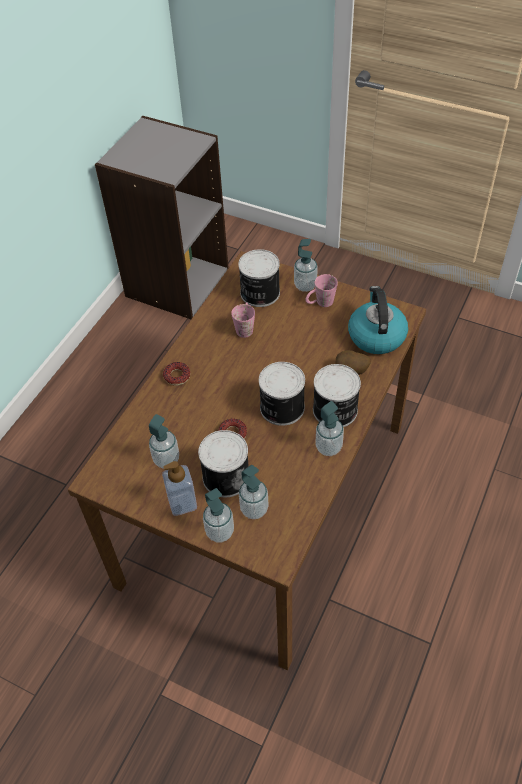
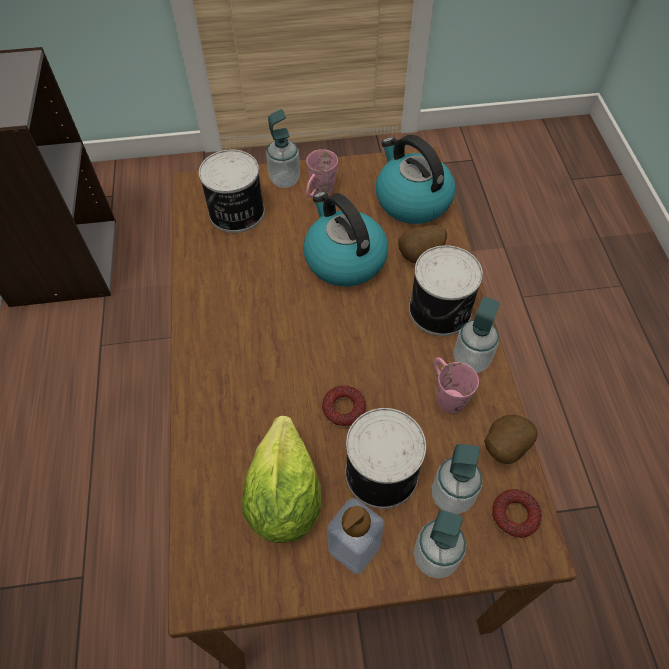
camera: 35 degrees left, 5 degrees up
soap dispenser [149,414,179,469] -> lettuce [242,416,321,543]
donut [163,362,191,386] -> donut moved to [492,489,542,538]
pink mug [231,302,255,338] -> pink mug moved to [434,357,479,413]
can [259,362,305,426] -> none
none -> kettle [303,192,388,287]
none -> potato [485,415,537,464]

